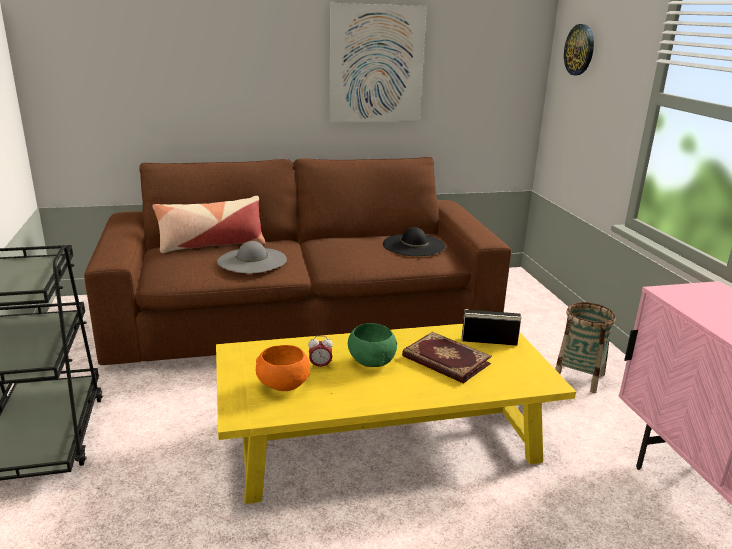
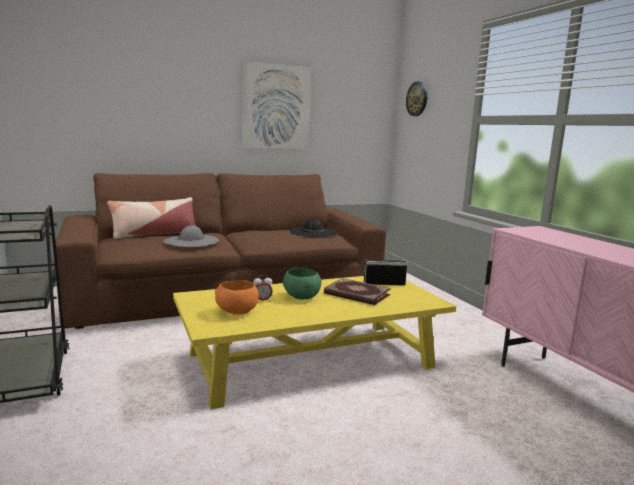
camera: 10 degrees left, 10 degrees down
basket [555,302,616,393] -> none

